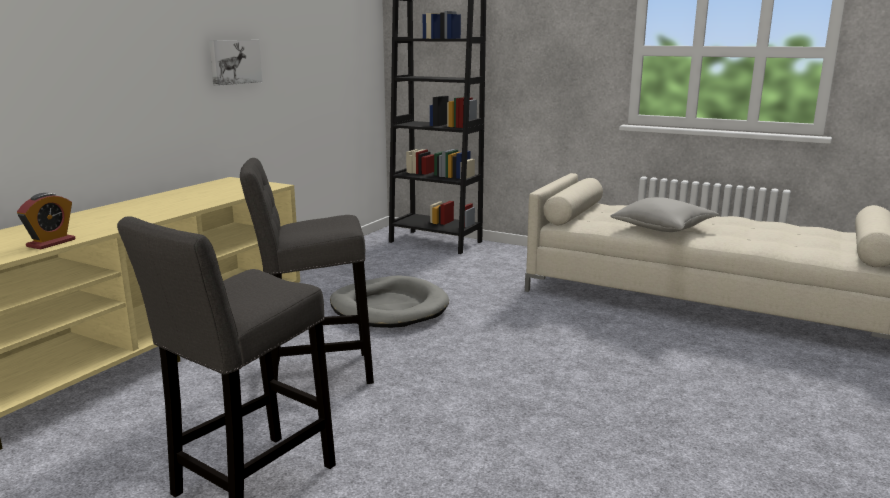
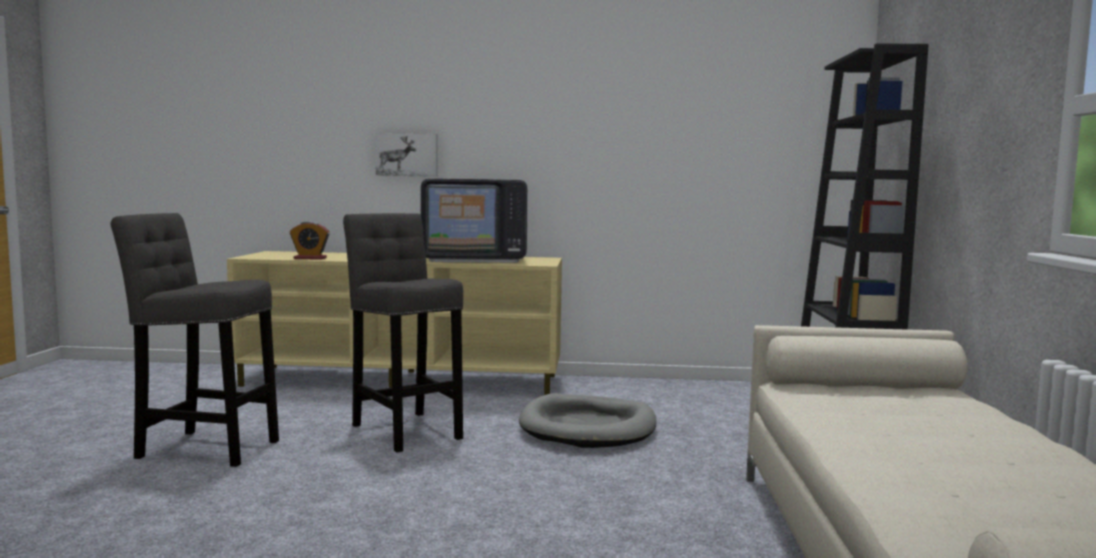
camera: 65 degrees right, 10 degrees down
picture [209,40,262,86] -> picture moved to [375,133,438,177]
grey pillow [610,197,719,232] -> none
none -> television [421,178,528,263]

